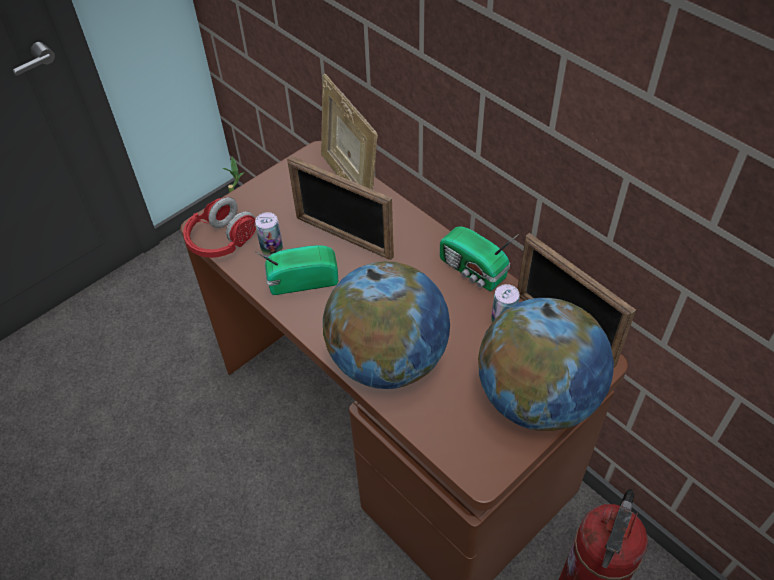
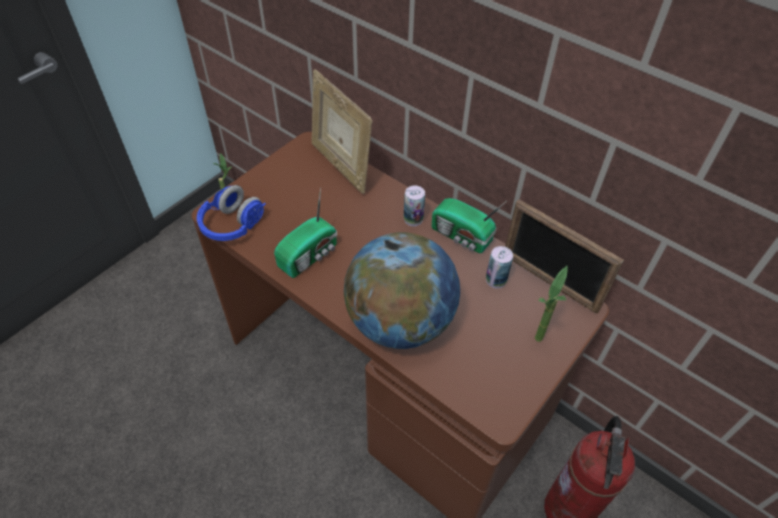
camera: 10 degrees left, 0 degrees up
red headphones [183,197,256,258] -> blue headphones [197,185,266,241]
can [255,212,283,257] -> can moved to [404,185,425,226]
radio [255,245,338,295] -> radio turned 150 degrees clockwise [274,188,337,278]
picture frame [287,156,394,260] -> none
globe [478,298,614,431] -> potted plant [535,266,567,342]

